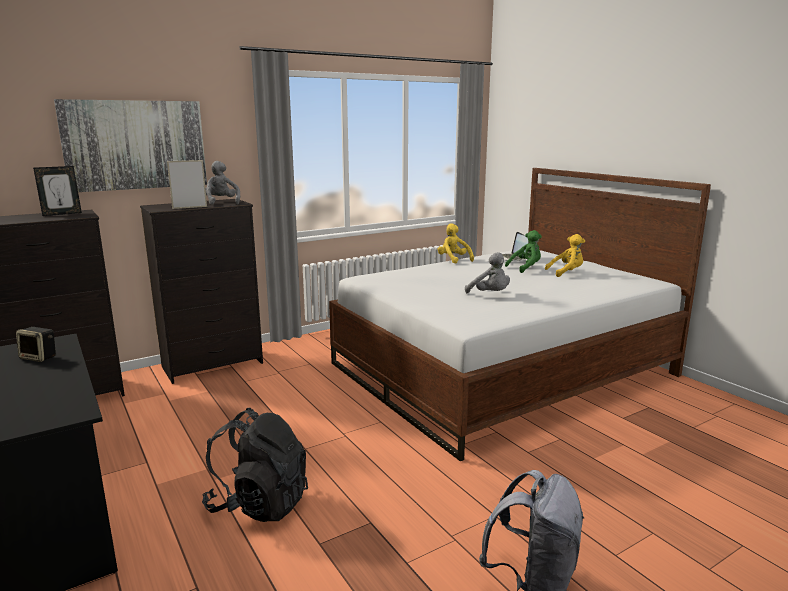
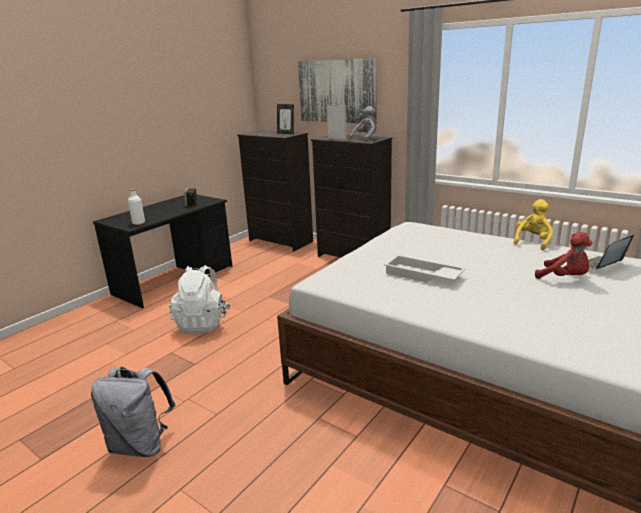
camera: 70 degrees right, 5 degrees up
black backpack [202,408,308,522] -> white backpack [169,265,231,334]
grey plush toy [465,252,510,293] -> white tray [384,255,466,282]
green plush toy [505,230,542,273] -> red plush toy [535,232,592,279]
yellow plush toy [545,234,585,277] -> none
none -> white bottle [128,189,145,225]

